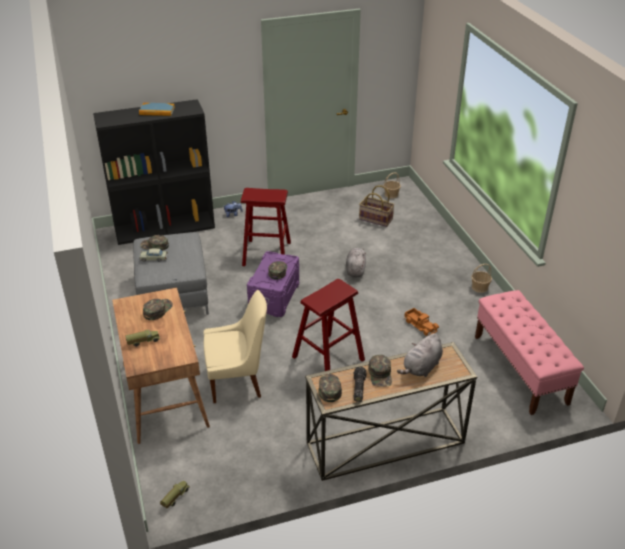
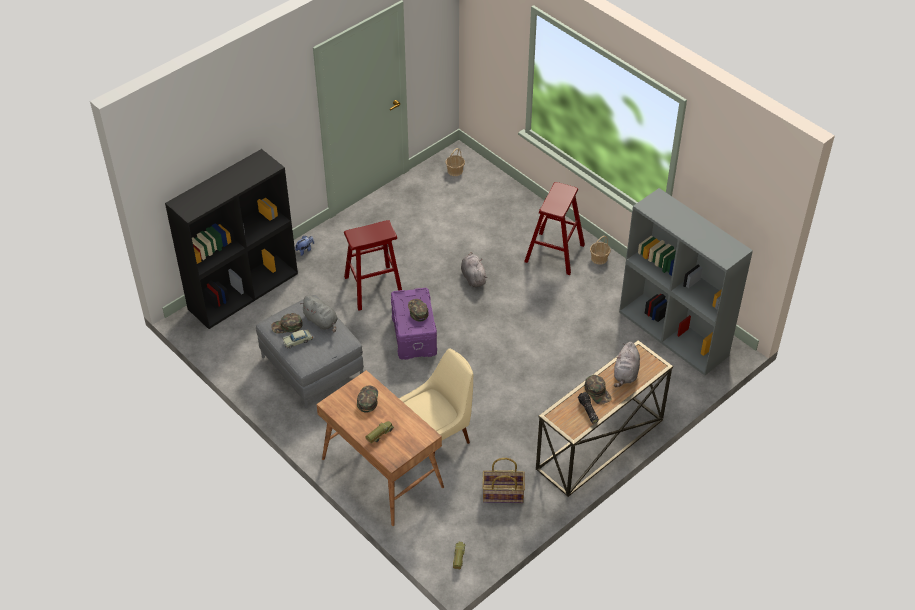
camera: 25 degrees left, 10 degrees up
book [139,103,175,116] -> none
red stool [292,279,365,371] -> red stool moved to [524,182,585,275]
green cap [318,374,342,402] -> none
basket [359,185,395,227] -> basket moved to [483,458,525,503]
toy truck [405,308,439,336] -> none
pink bench [475,290,584,415] -> grey bookcase [619,188,753,375]
none -> grey plush toy [300,296,338,332]

